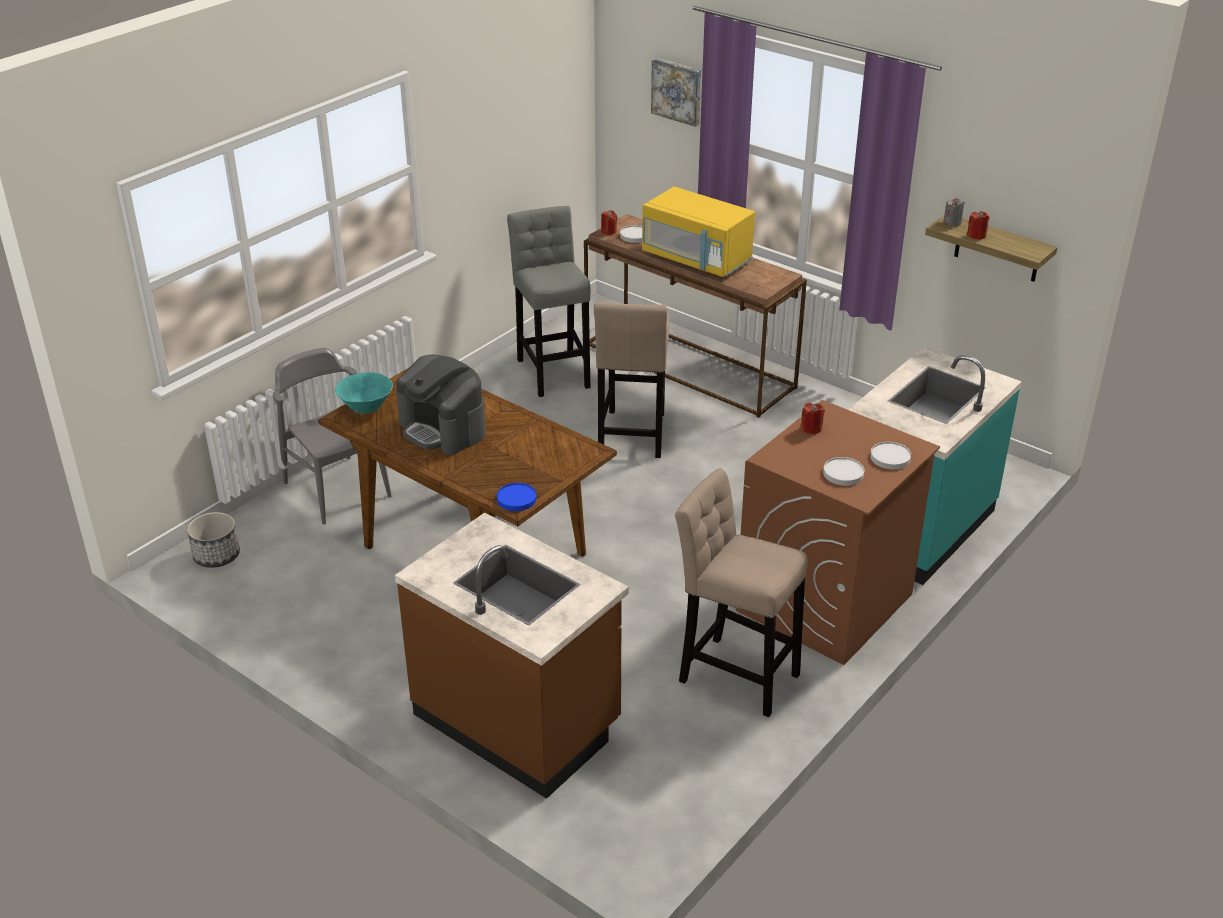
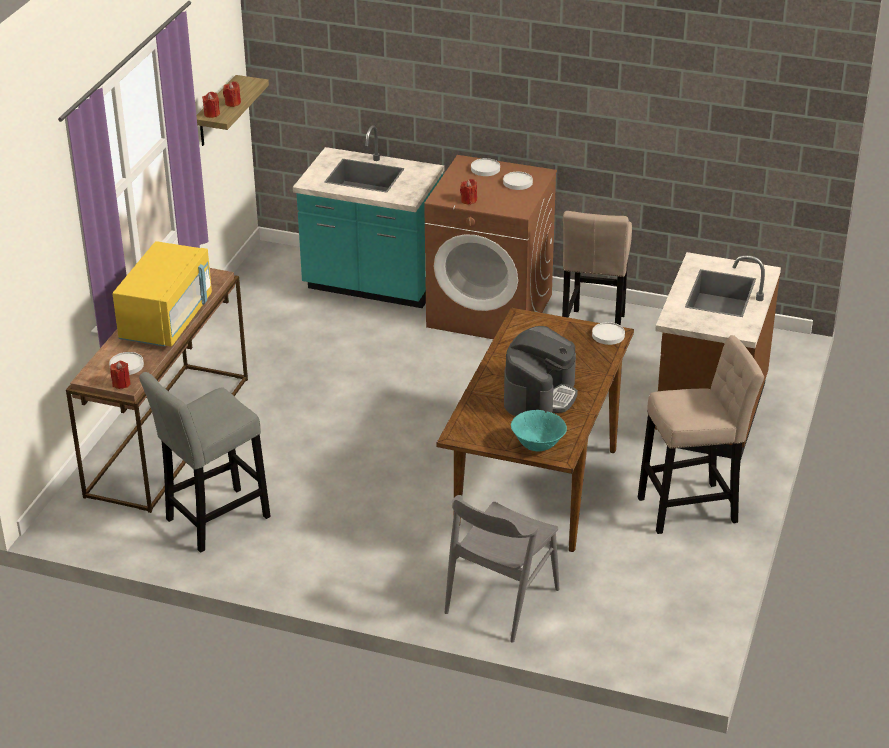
camera: 110 degrees left, 0 degrees up
planter [187,512,240,568] -> none
blue plate [497,483,537,511] -> white plate [592,322,625,345]
beige stool [594,302,669,458] -> beige stool moved to [638,335,764,534]
picture [651,58,701,126] -> none
grey candle [943,198,965,226] -> red candle [202,92,220,118]

